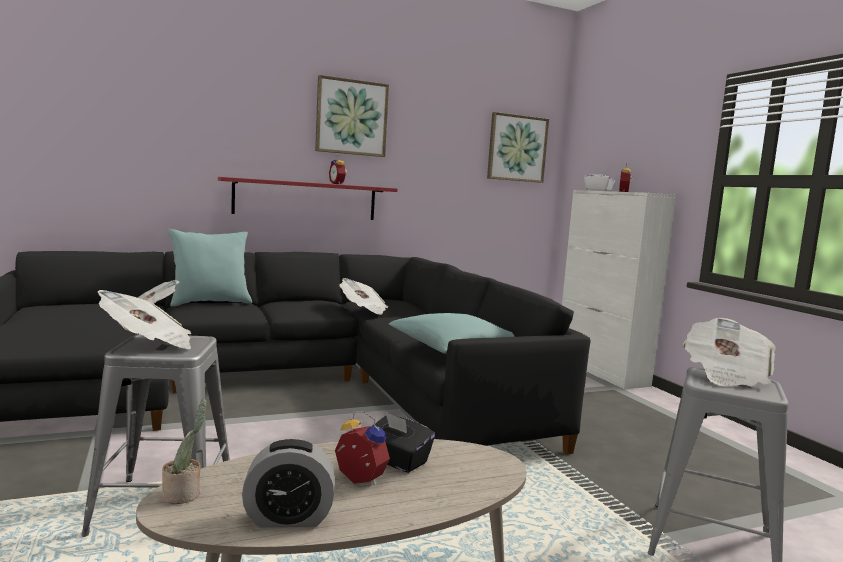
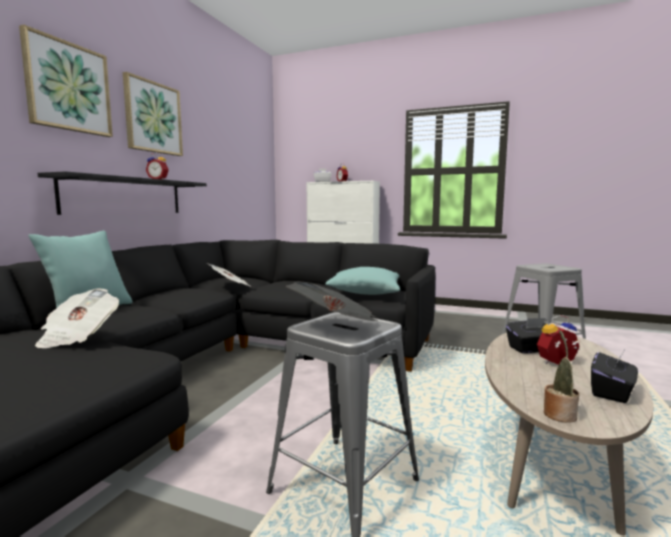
camera: 45 degrees left, 0 degrees up
red shelf [218,177,398,220] -> black shelf [37,171,207,215]
alarm clock [242,439,335,528] -> black tissue box [591,351,638,403]
picture [487,112,549,183] -> picture moved to [19,25,113,137]
newspaper [683,318,776,387] -> none

